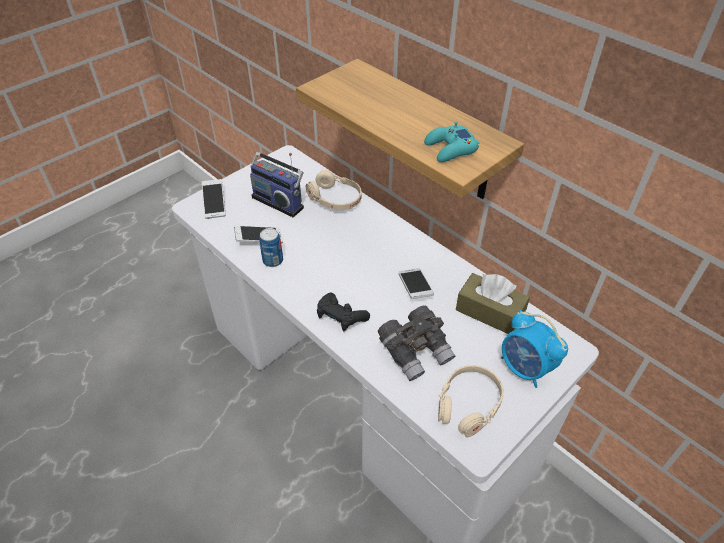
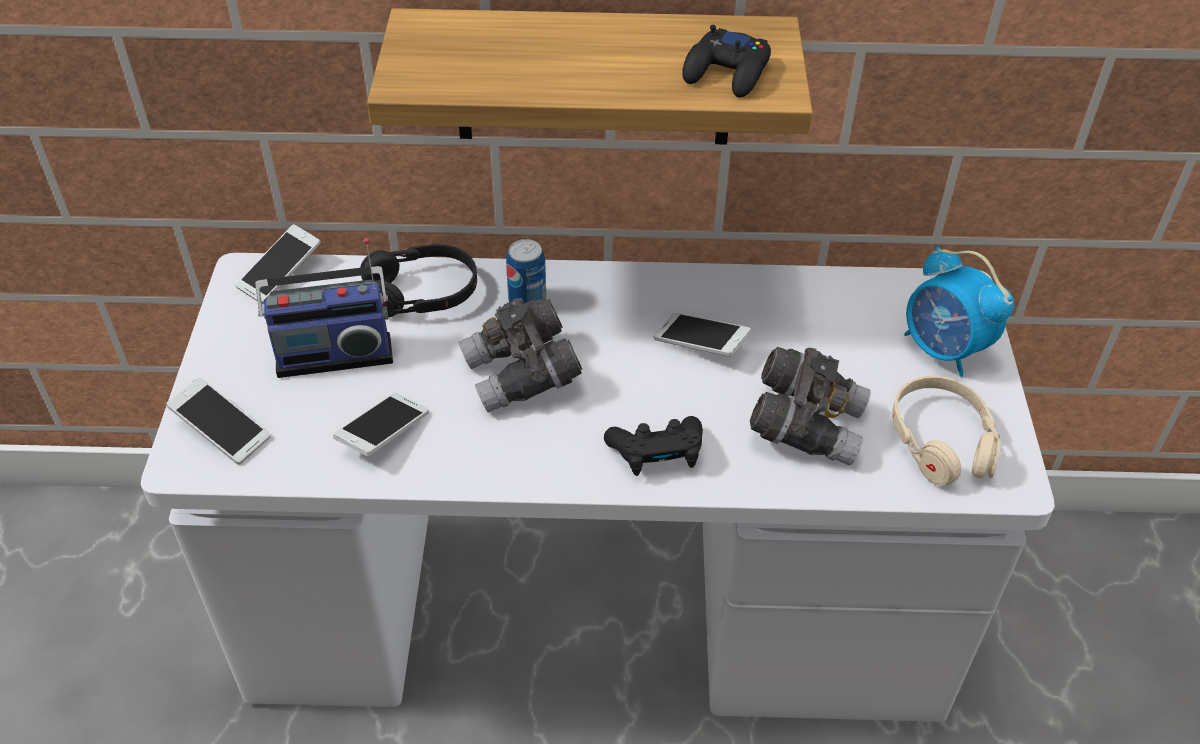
camera: 45 degrees left, 0 degrees up
can [259,228,283,267] -> can moved to [506,239,546,303]
beige headphones [306,170,362,210] -> black headphones [360,244,477,318]
turquoise game controller [424,122,479,162] -> black game controller [682,25,771,97]
brown tissue box [456,273,530,334] -> none
alarm clock [501,310,568,388] -> alarm clock turned 45 degrees clockwise [904,247,1014,377]
none -> phone [235,224,321,304]
none -> grey binoculars [458,297,582,413]

